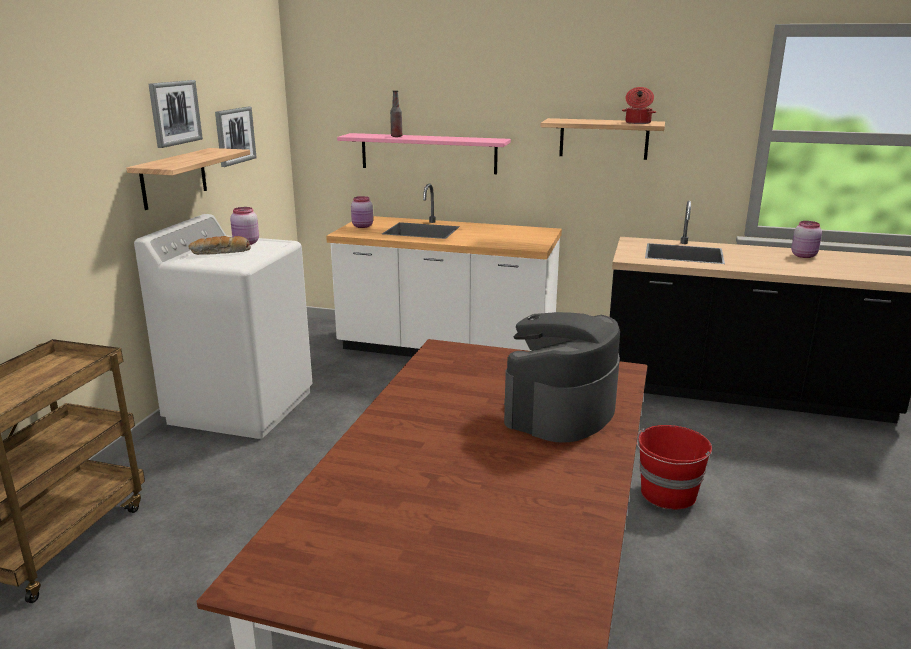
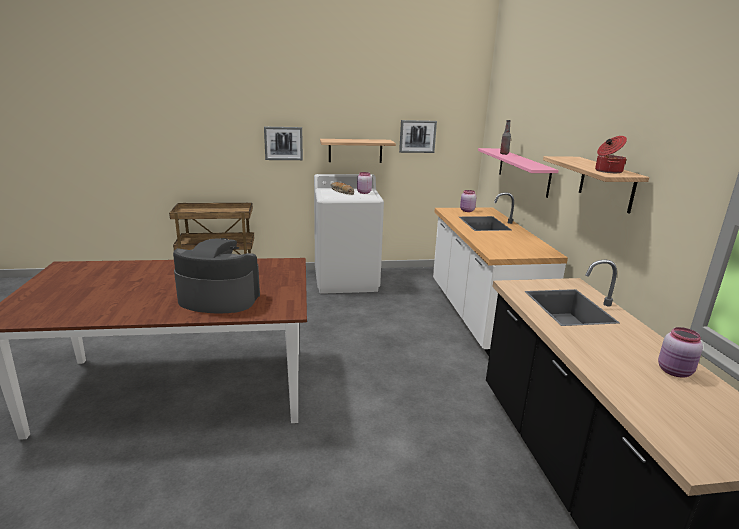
camera: 65 degrees right, 0 degrees up
picture [148,80,203,148] -> picture moved to [264,127,303,160]
red bucket [637,425,712,509] -> none

